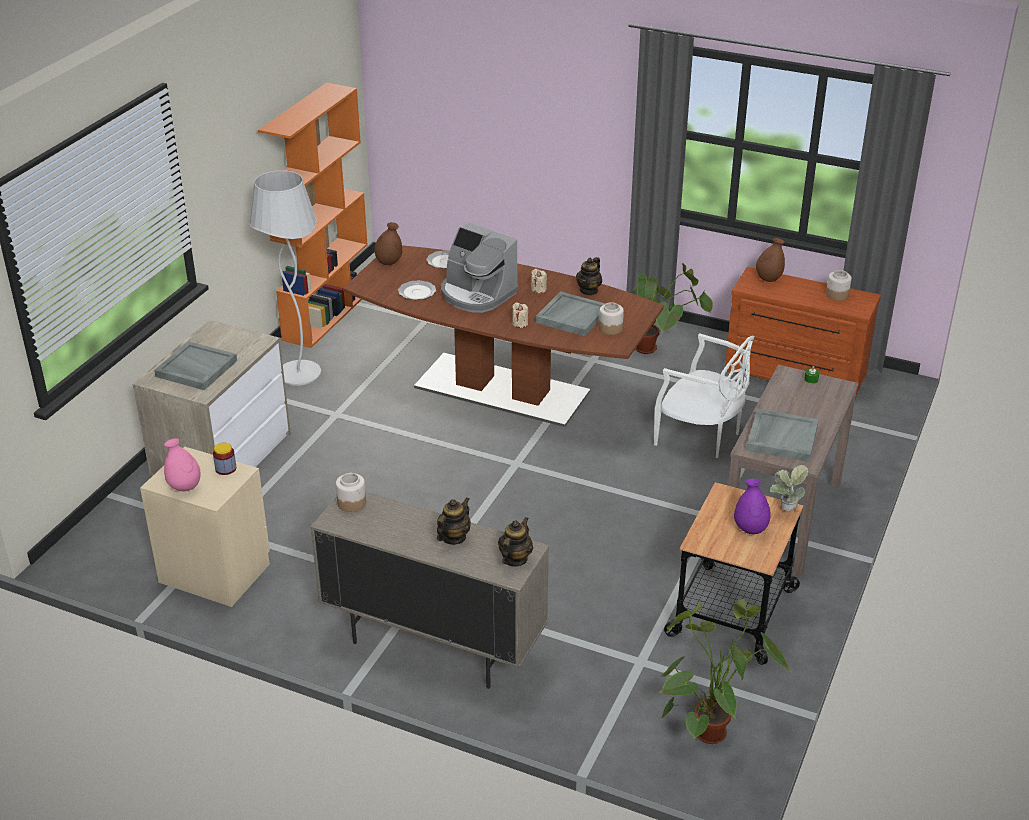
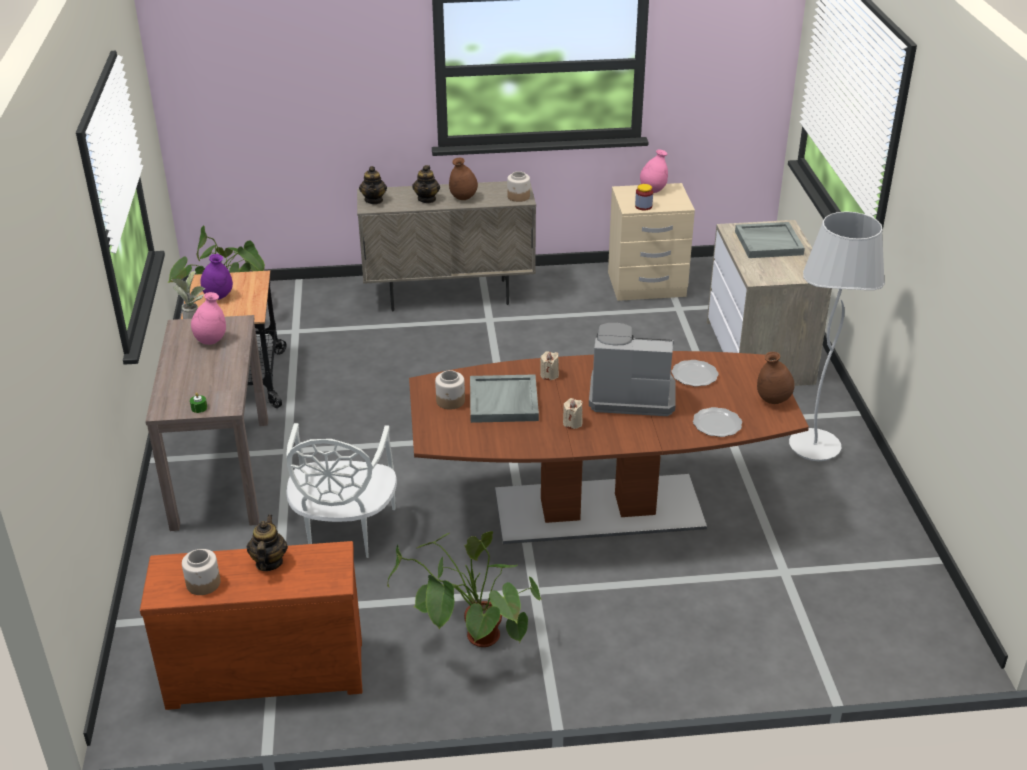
camera: 150 degrees right, 0 degrees up
orange bookcase [258,83,368,348] -> none
teapot [576,257,602,295] -> teapot moved to [247,515,288,571]
white chair [654,334,754,458] -> white chair turned 90 degrees counterclockwise [286,423,397,558]
grey tray [746,409,819,462] -> pink vase [191,292,226,345]
brown vase [756,238,785,282] -> brown vase moved to [449,158,478,200]

